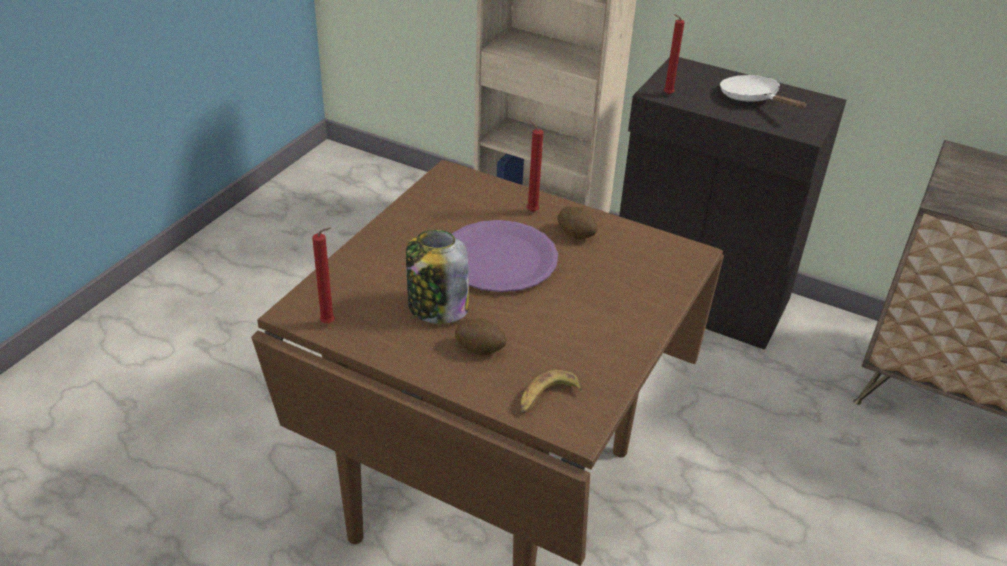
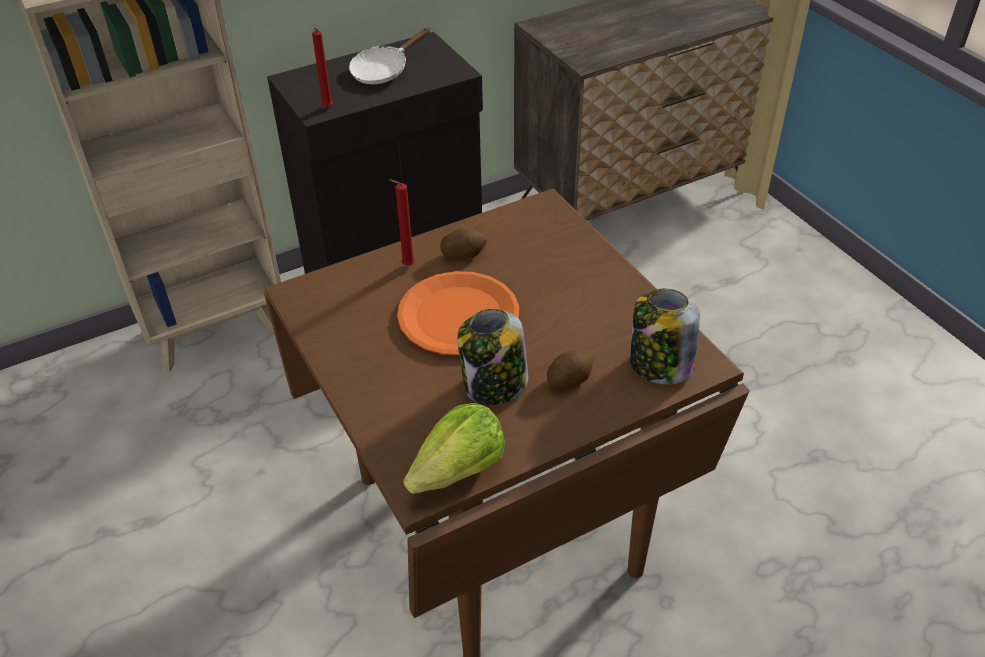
camera: 55 degrees left, 5 degrees up
red candle [312,227,335,324] -> lettuce [403,403,505,494]
purple plate [452,220,558,292] -> orange plate [397,271,519,355]
banana [521,370,583,414] -> jar [630,289,700,385]
white frying pan [720,75,807,109] -> white frying pan turned 45 degrees counterclockwise [349,28,430,84]

